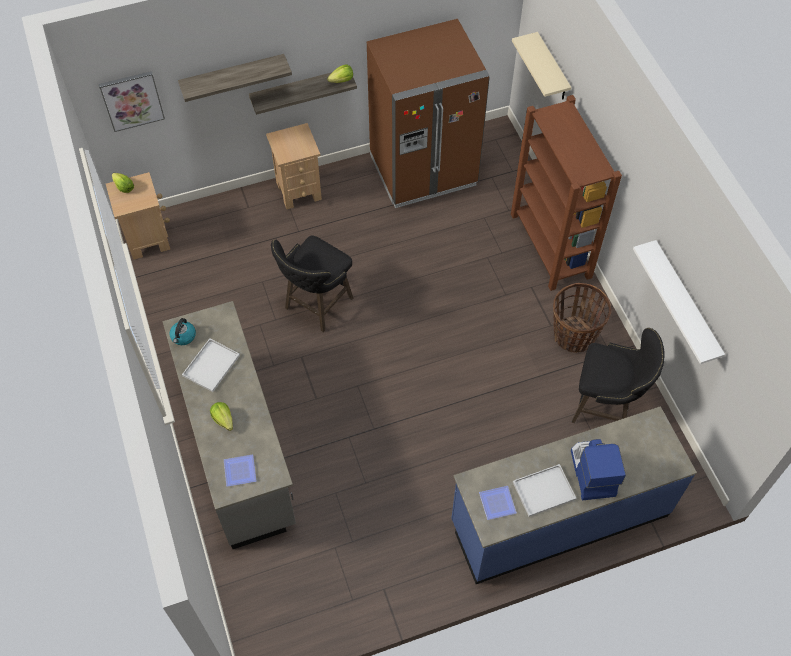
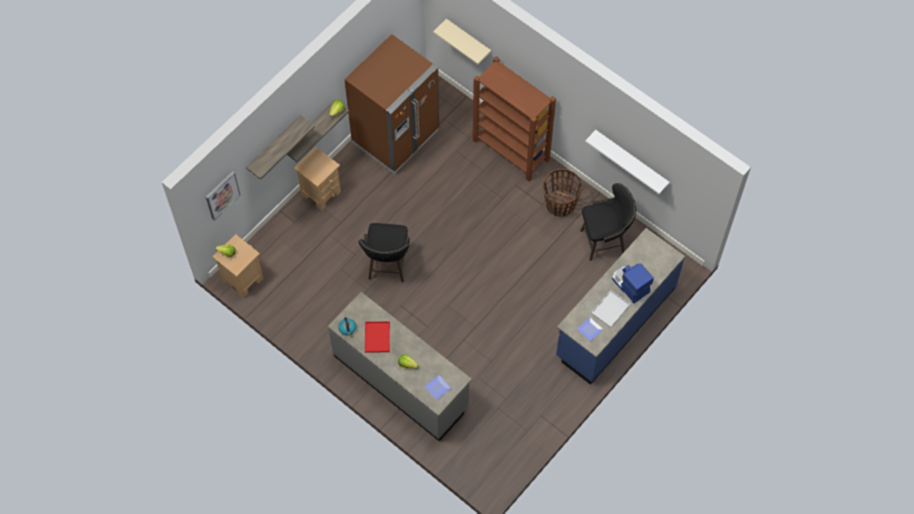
camera: 30 degrees left, 5 degrees up
white tray [182,338,240,392] -> red tray [365,321,390,353]

